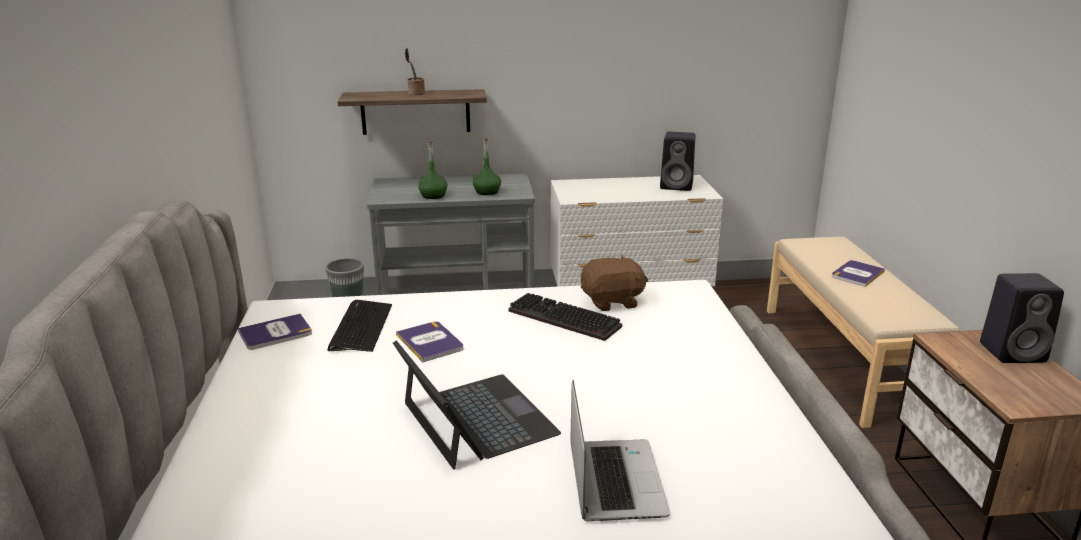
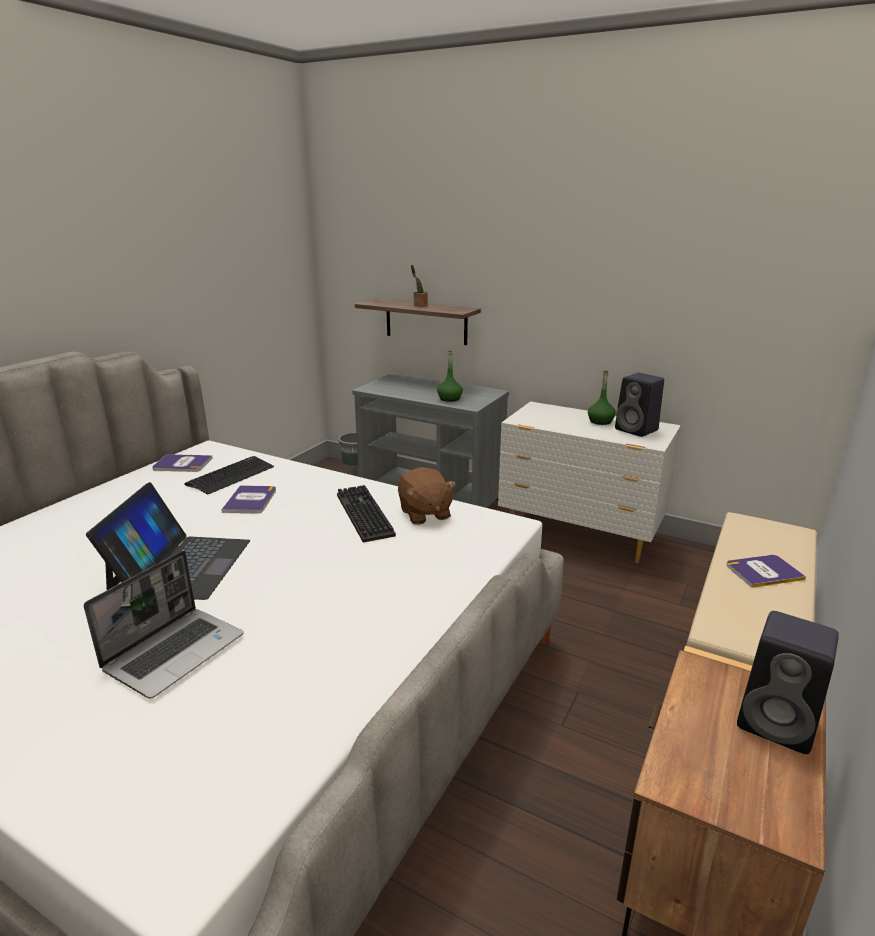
camera: 35 degrees right, 0 degrees up
green bottle [418,141,448,199] -> green bottle moved to [588,370,616,425]
brown plush toy [581,255,648,311] -> brown plush toy turned 45 degrees clockwise [398,468,456,525]

